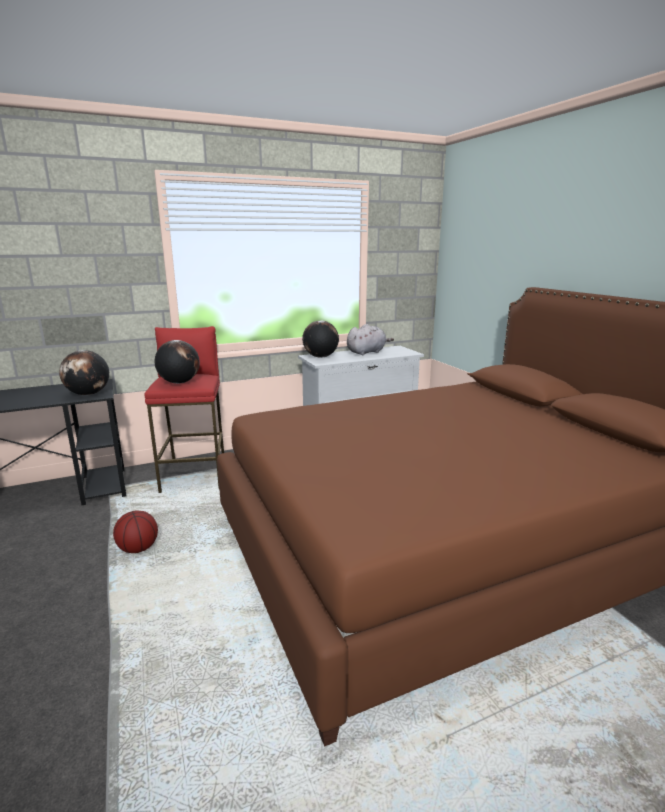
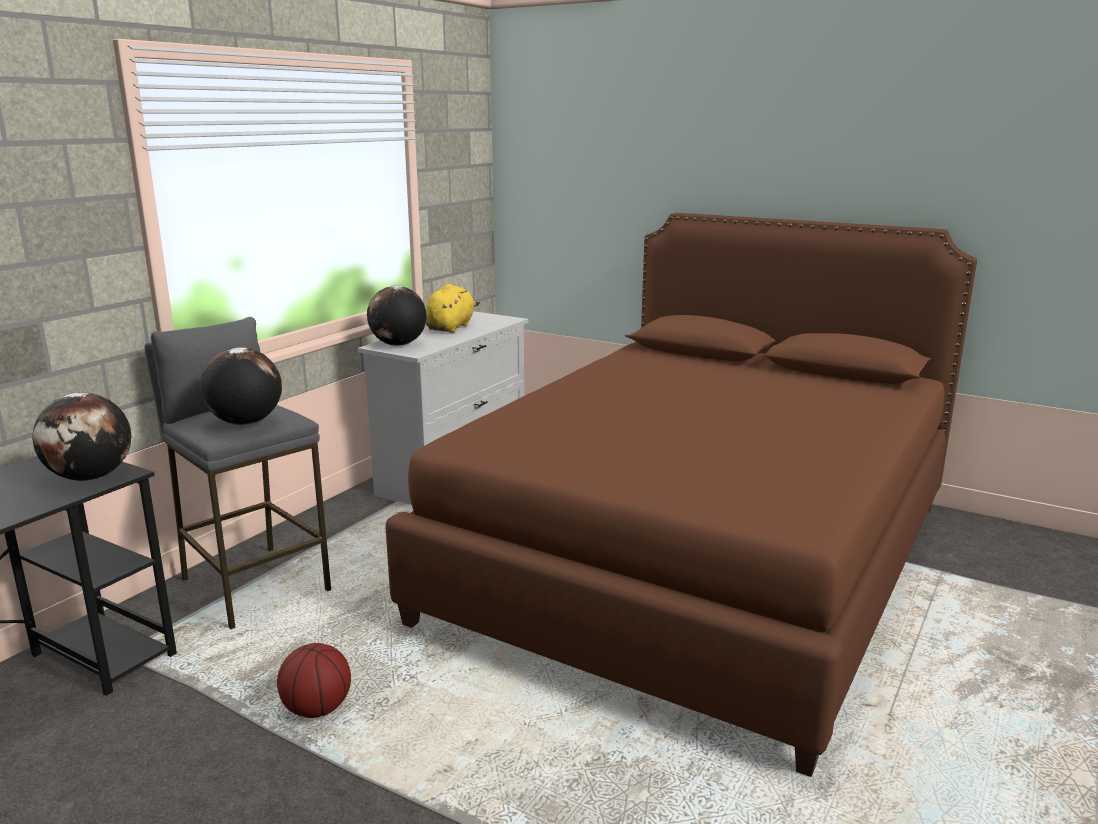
camera: 35 degrees left, 0 degrees up
red stool [144,326,224,493] -> grey stool [144,317,331,629]
grey plush toy [347,324,394,355] -> yellow plush toy [425,284,480,333]

